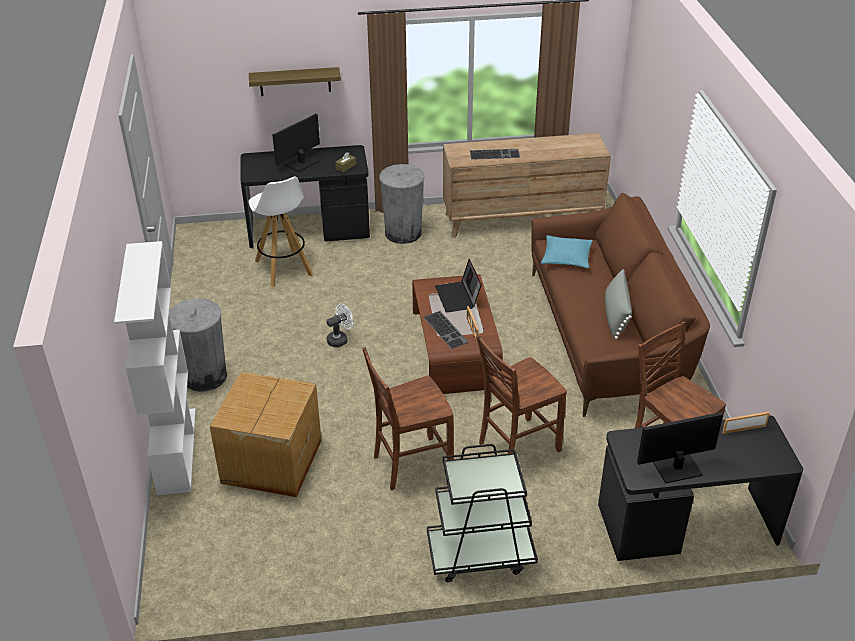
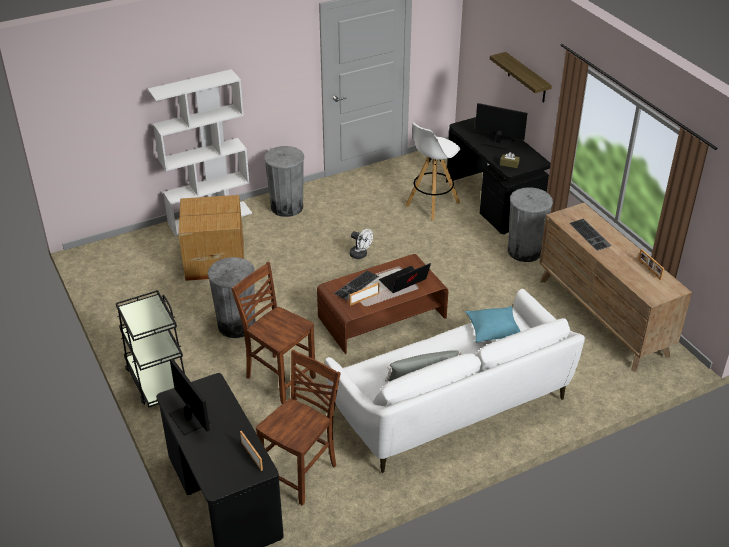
camera: 70 degrees right, 0 degrees up
brown chair [362,347,454,490] -> grey trash can [208,257,256,338]
brown sofa [532,193,710,417] -> white sofa [325,289,585,473]
none -> picture frame [638,249,664,280]

